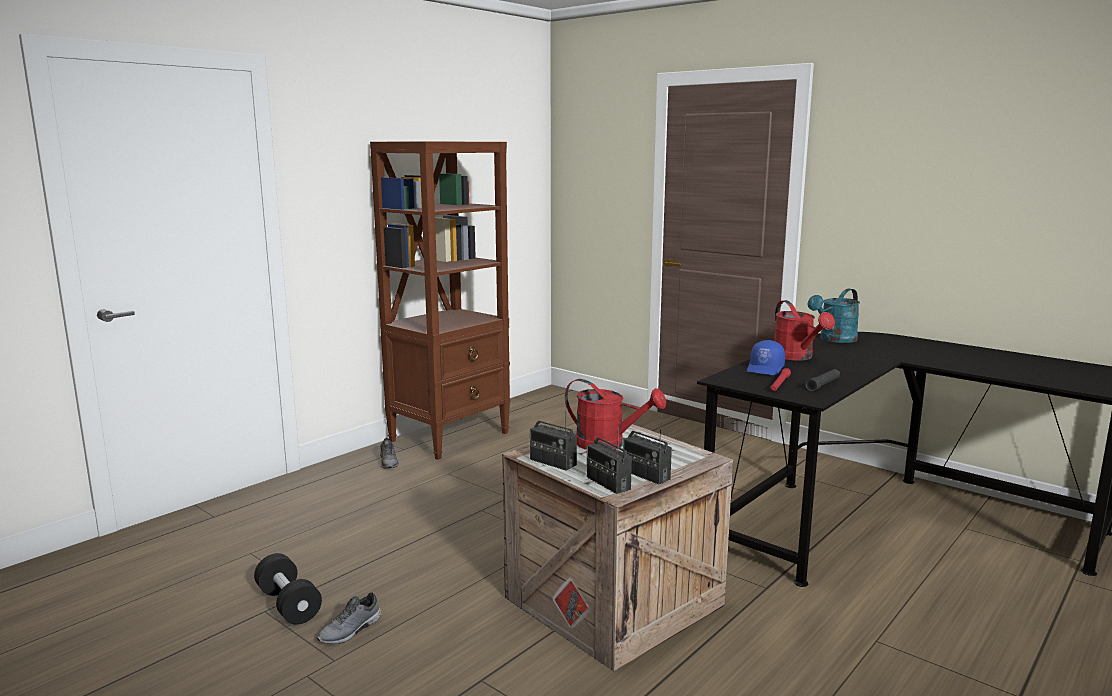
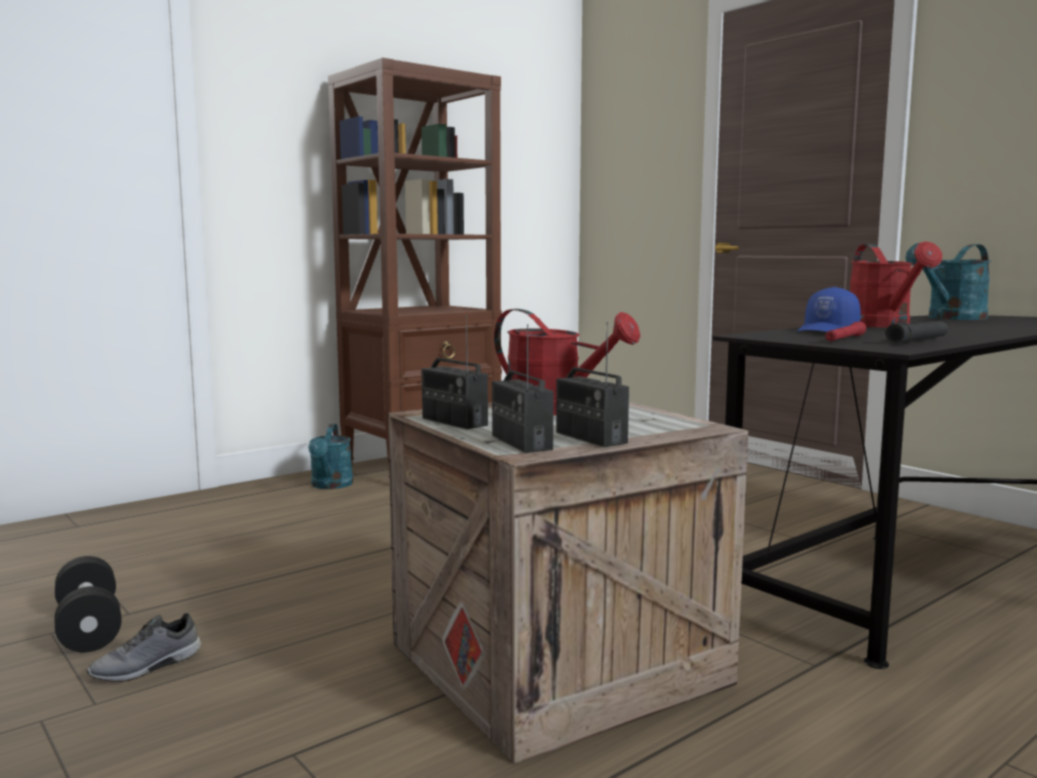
camera: 10 degrees right, 5 degrees down
grey shoe [380,438,399,468] -> turquoise watering can [308,424,353,489]

